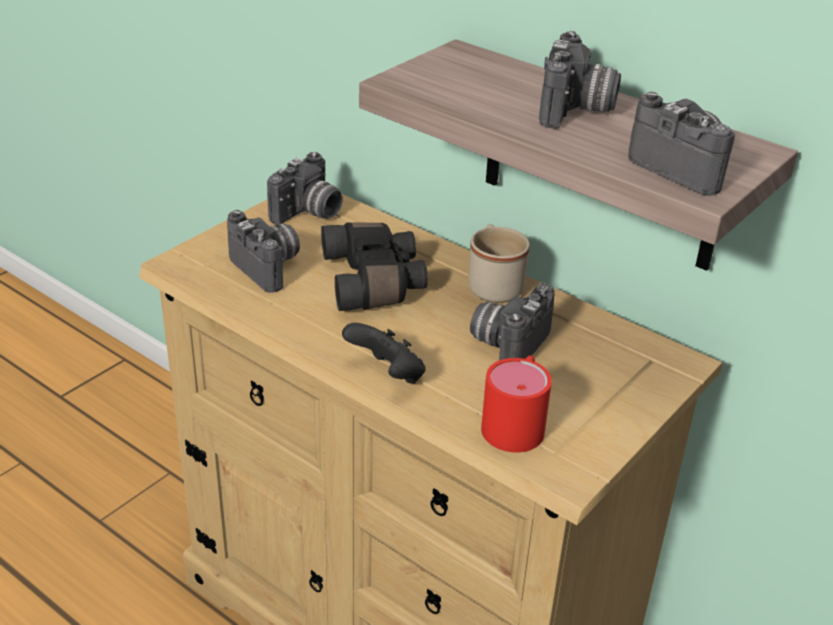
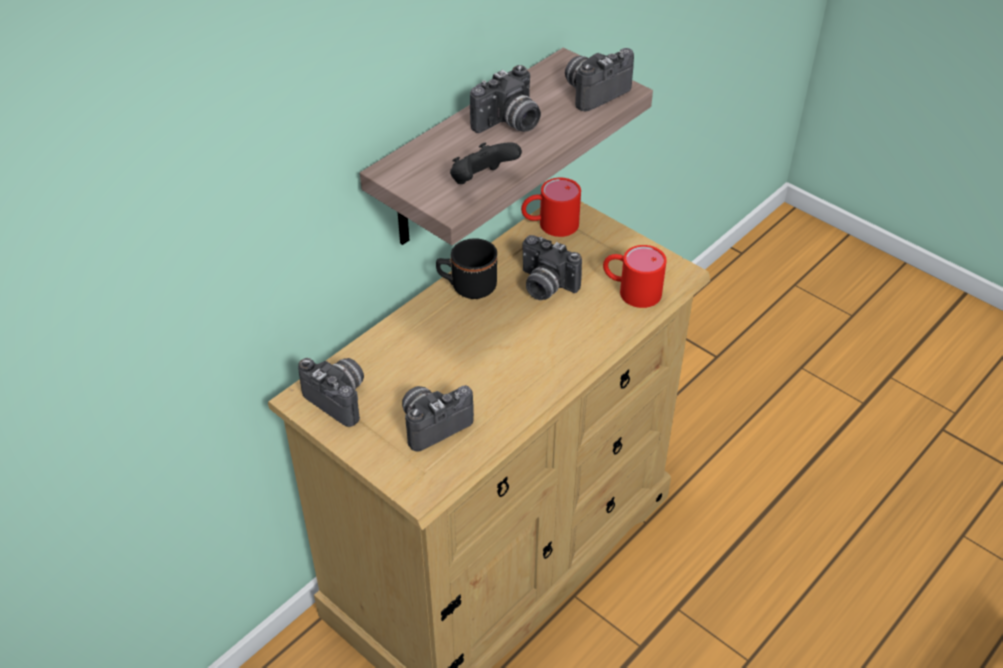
camera: 85 degrees left, 10 degrees up
black binoculars [321,222,428,311] -> none
black game controller [342,323,426,384] -> black game controller moved to [450,142,522,184]
beige mug [469,224,530,303] -> black mug [436,238,497,299]
camera [539,31,621,129] -> camera turned 120 degrees clockwise [470,65,541,133]
none -> red mug [521,178,581,237]

